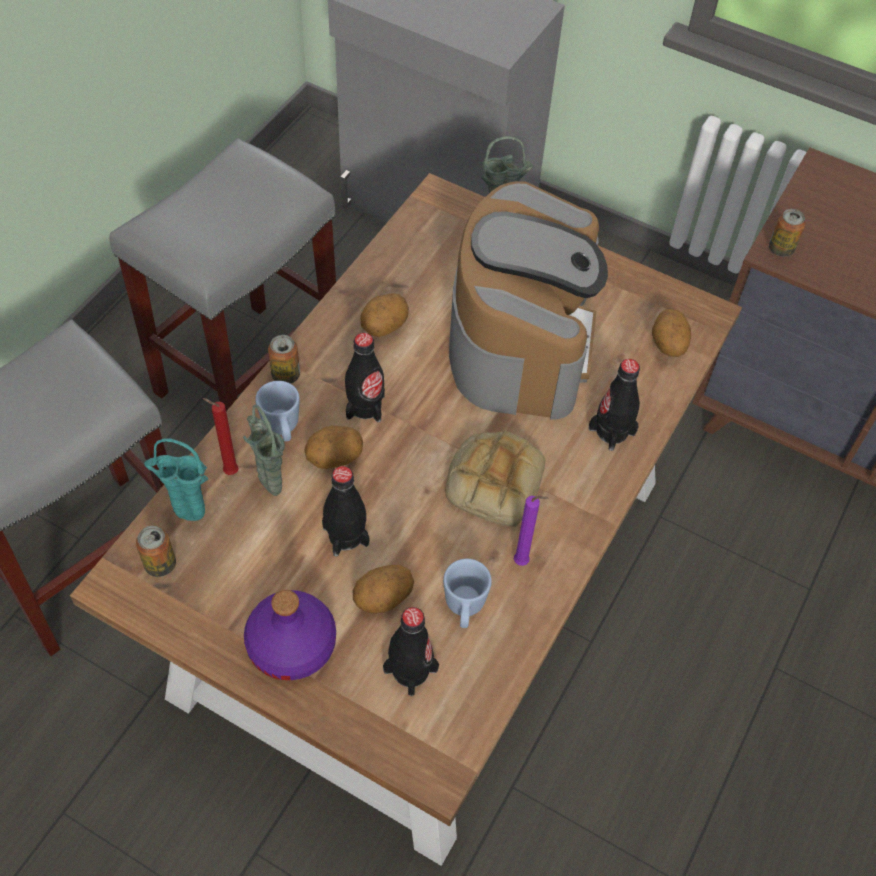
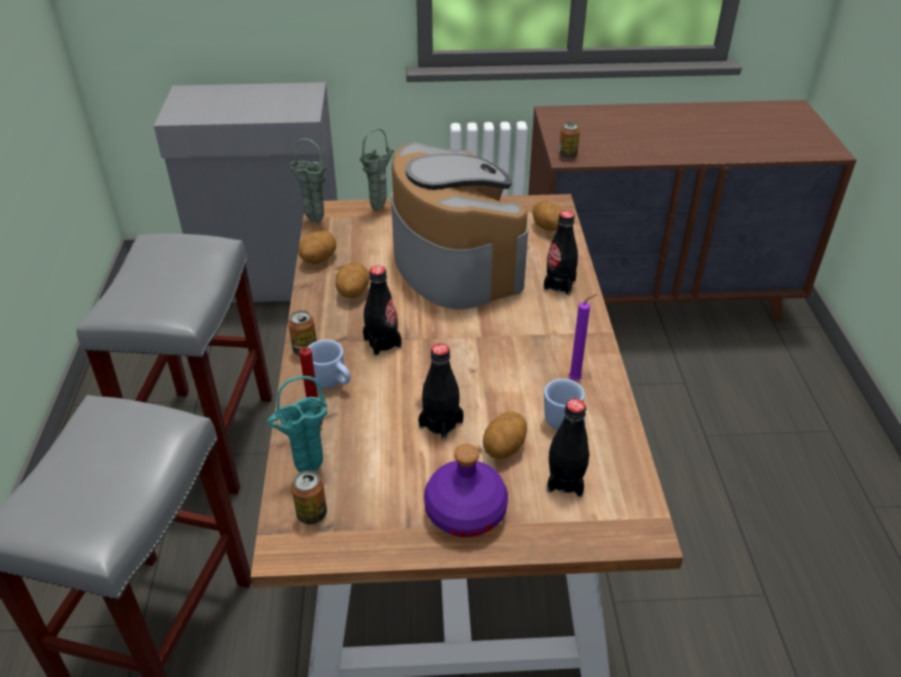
camera: 30 degrees left, 15 degrees down
green vase [243,405,285,496] -> green vase moved to [289,138,327,222]
potato [305,425,363,469] -> potato moved to [298,231,336,264]
bread [445,431,545,526] -> none

